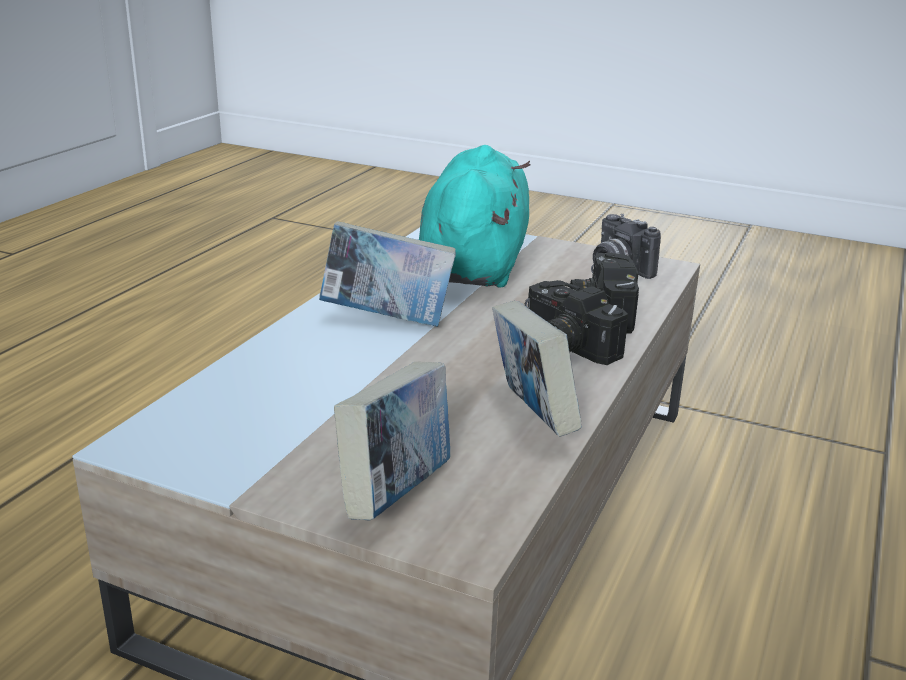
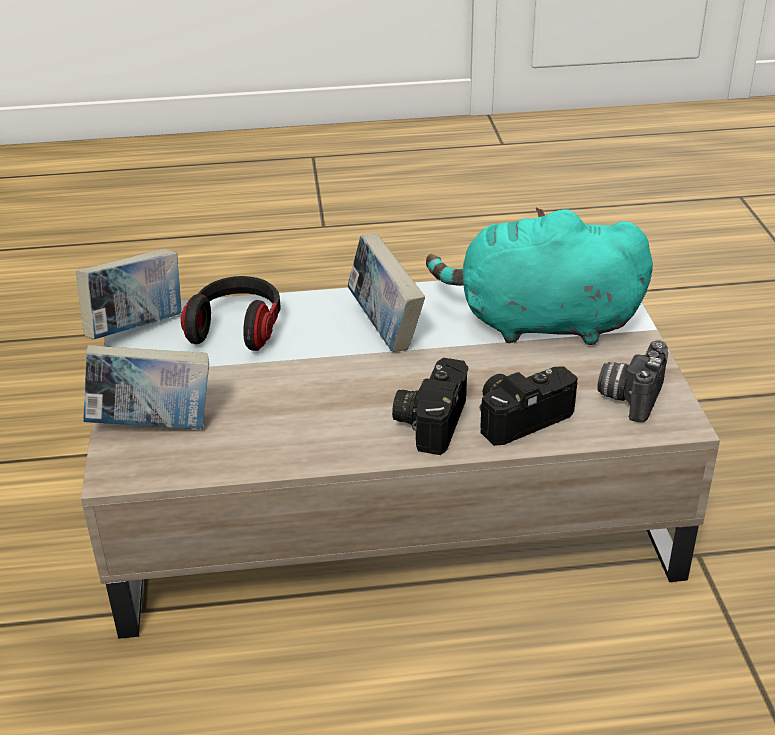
camera: 60 degrees right, 10 degrees up
turquoise plush toy [419,145,530,288] -> turquoise plush toy turned 150 degrees counterclockwise [426,207,653,345]
book [492,301,582,437] -> book moved to [76,249,181,339]
none -> headphones [181,276,280,351]

